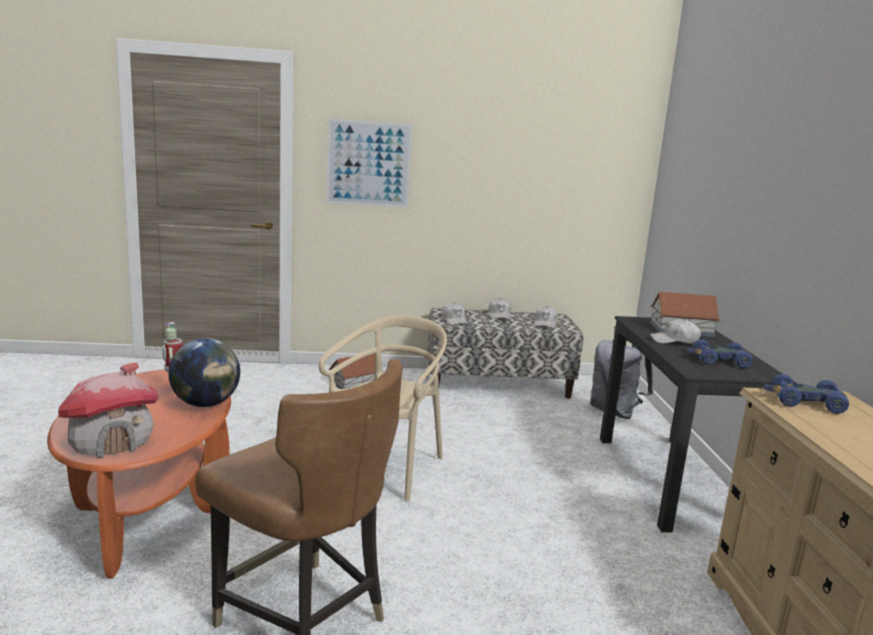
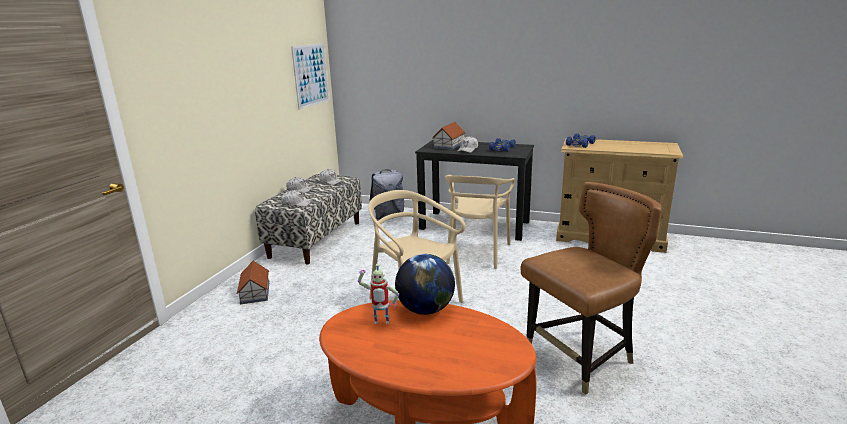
camera: 65 degrees left, 5 degrees up
toy house [58,363,158,458] -> none
picture [326,118,412,208] -> picture moved to [291,43,329,110]
none -> beige chair [445,175,515,269]

